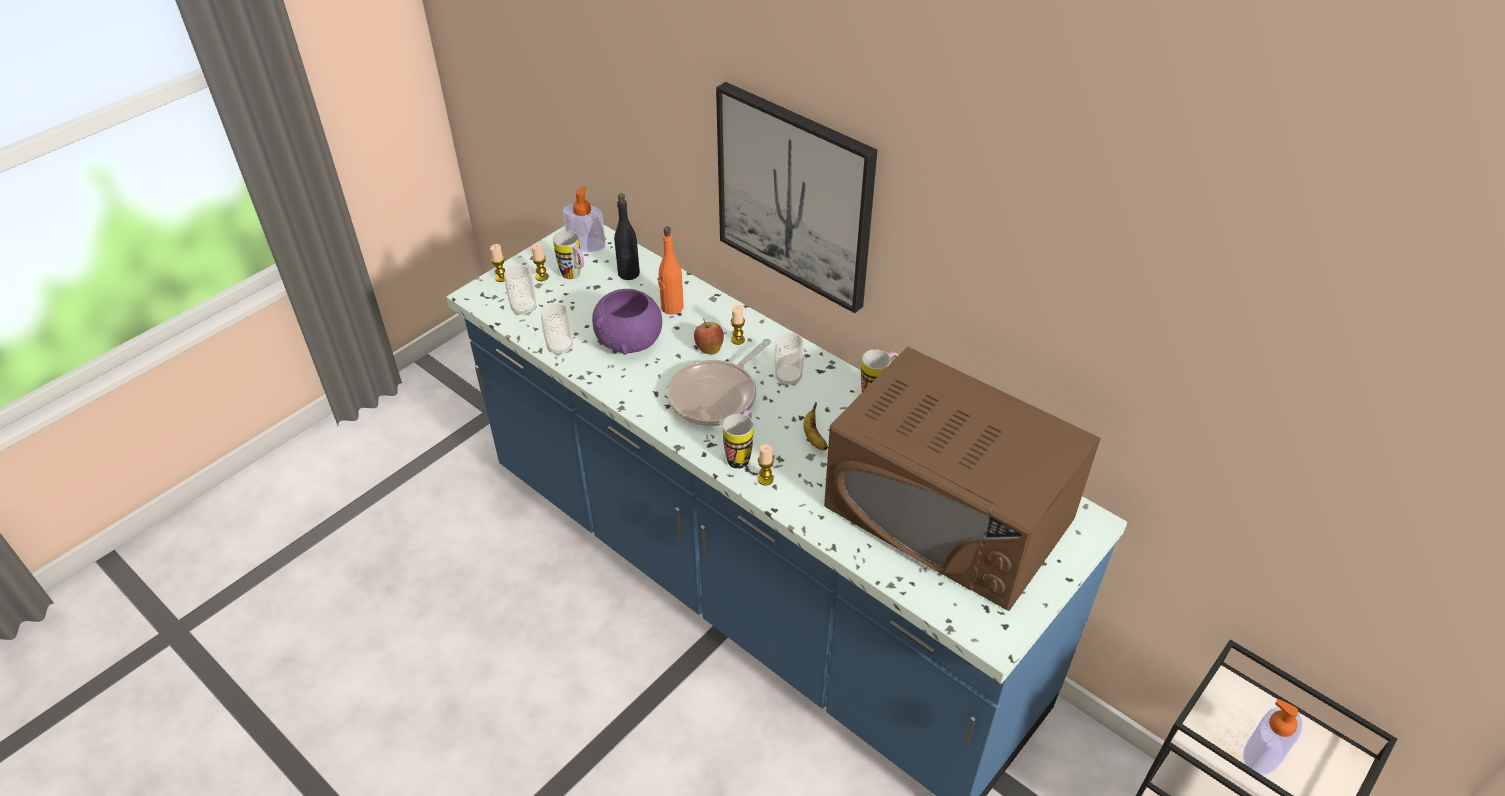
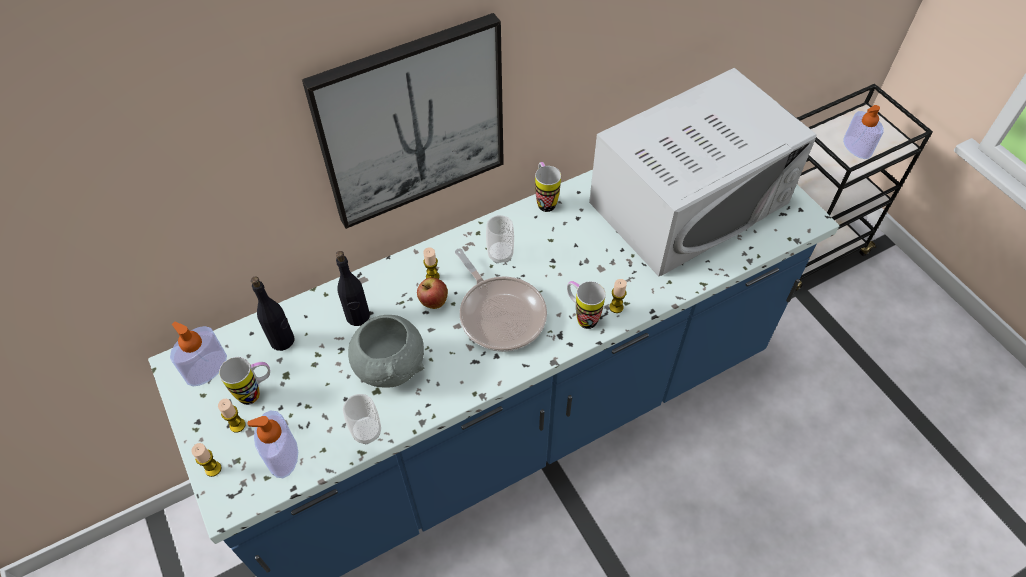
camera: 70 degrees left, 10 degrees up
cup [504,265,536,315] -> soap dispenser [248,410,298,478]
purple bowl [592,289,662,355] -> grey bowl [348,315,424,388]
orange bottle [658,226,684,315] -> black bottle [336,251,370,326]
banana [804,402,828,450] -> none
brown microwave [824,346,1101,611] -> white microwave [589,68,816,277]

